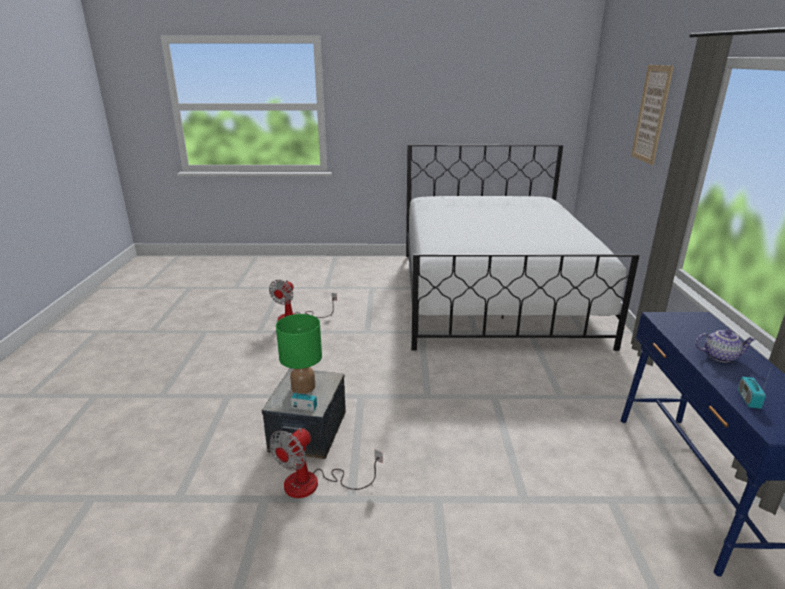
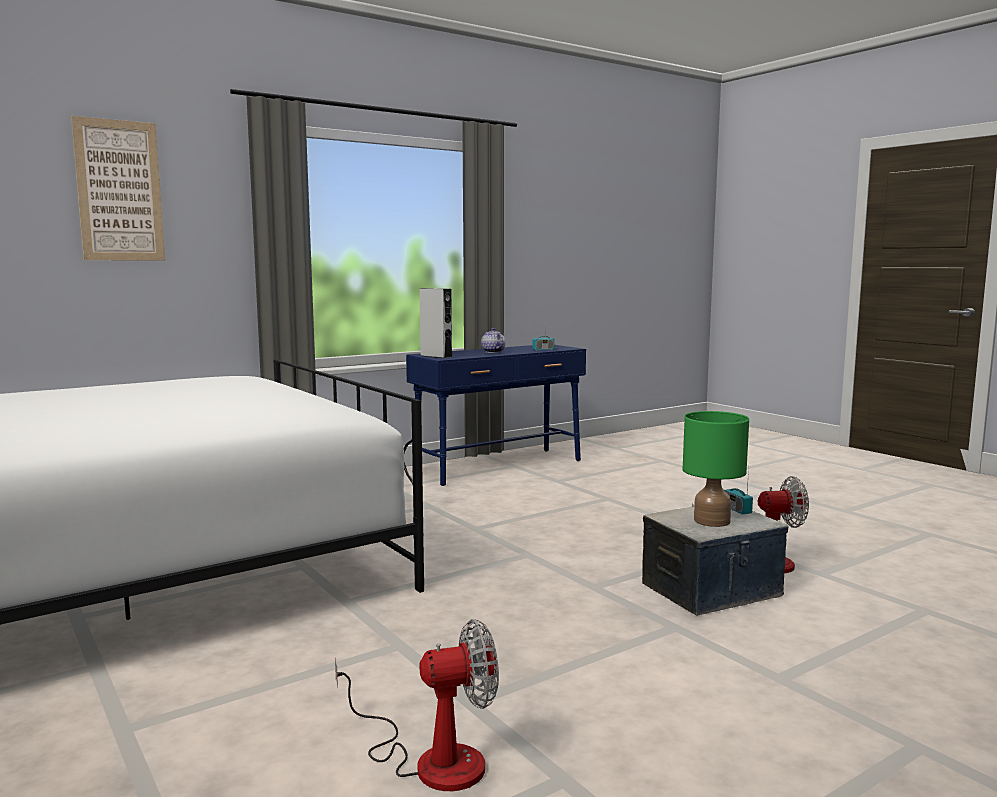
camera: 125 degrees left, 15 degrees down
none -> grey speaker [420,288,452,358]

